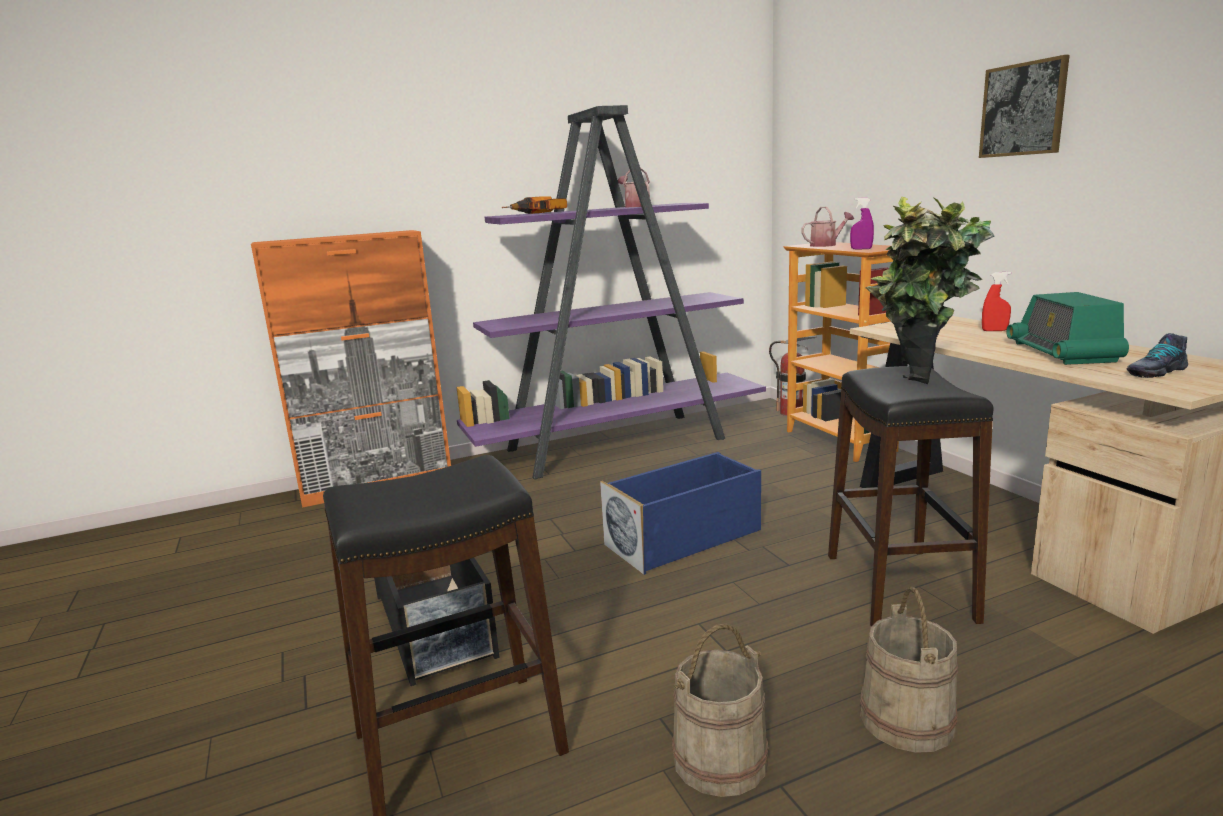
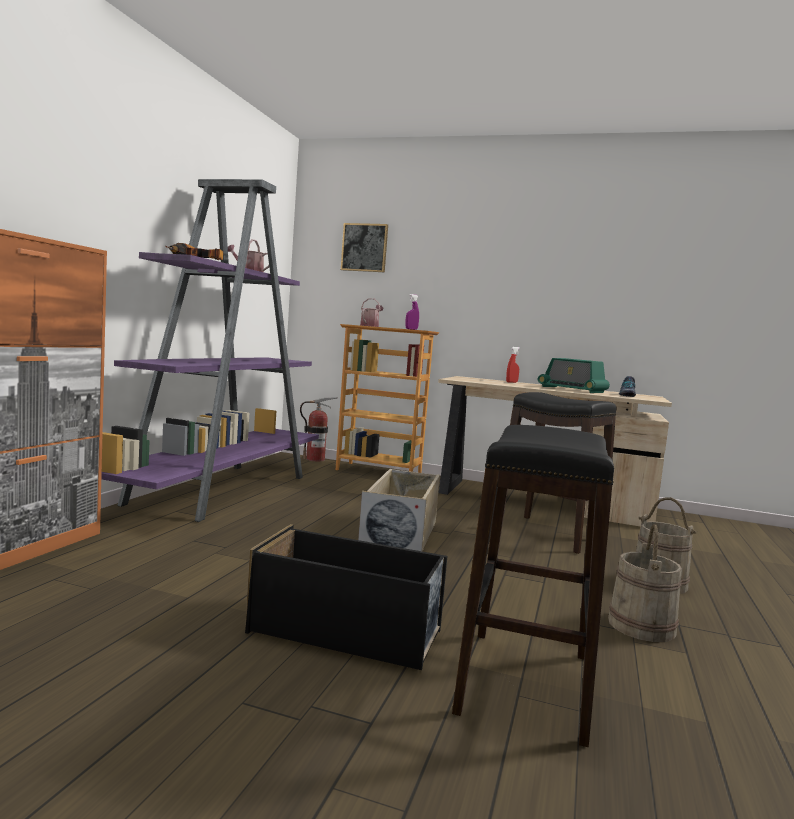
camera: 50 degrees left, 10 degrees down
blue storage box [600,452,761,575] -> beige storage box [358,469,440,551]
potted plant [865,197,995,384] -> none
picture [979,55,1070,158] -> picture moved to [341,223,388,272]

